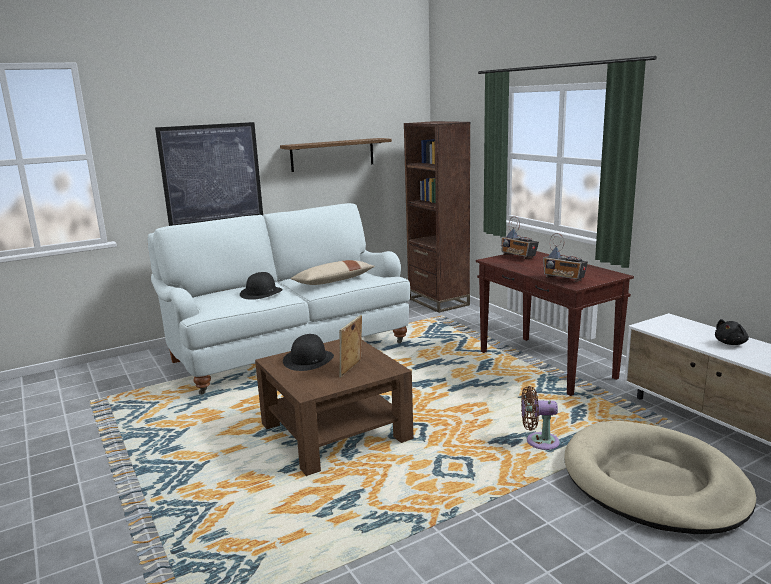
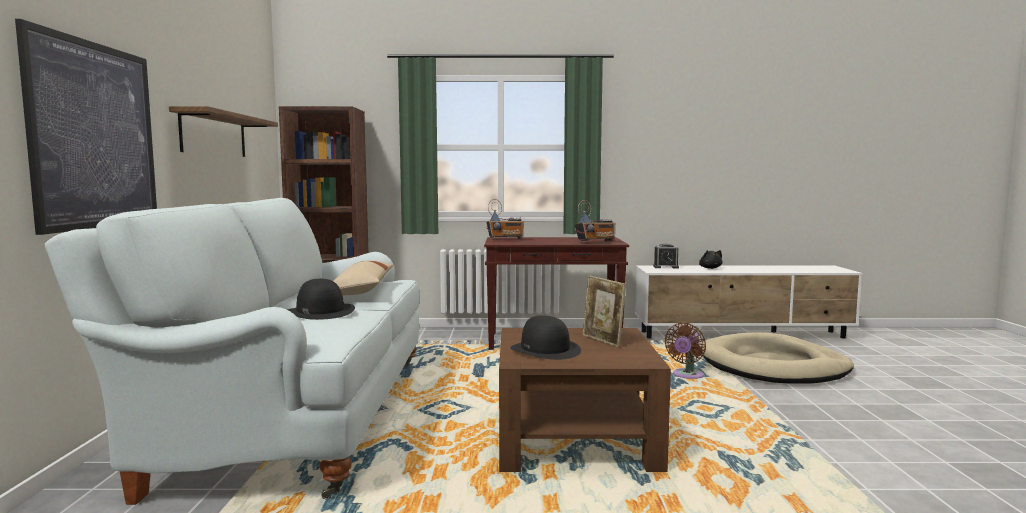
camera: 60 degrees left, 10 degrees down
none -> alarm clock [653,244,679,269]

